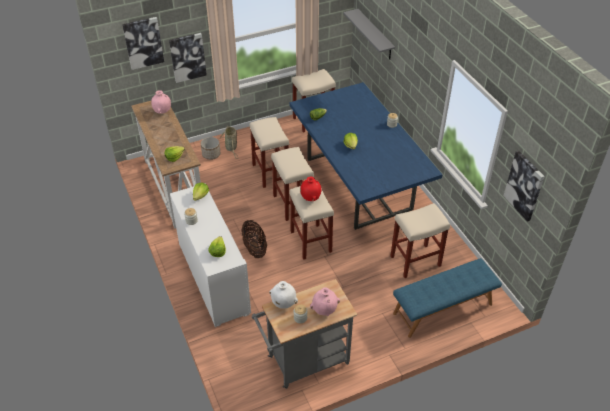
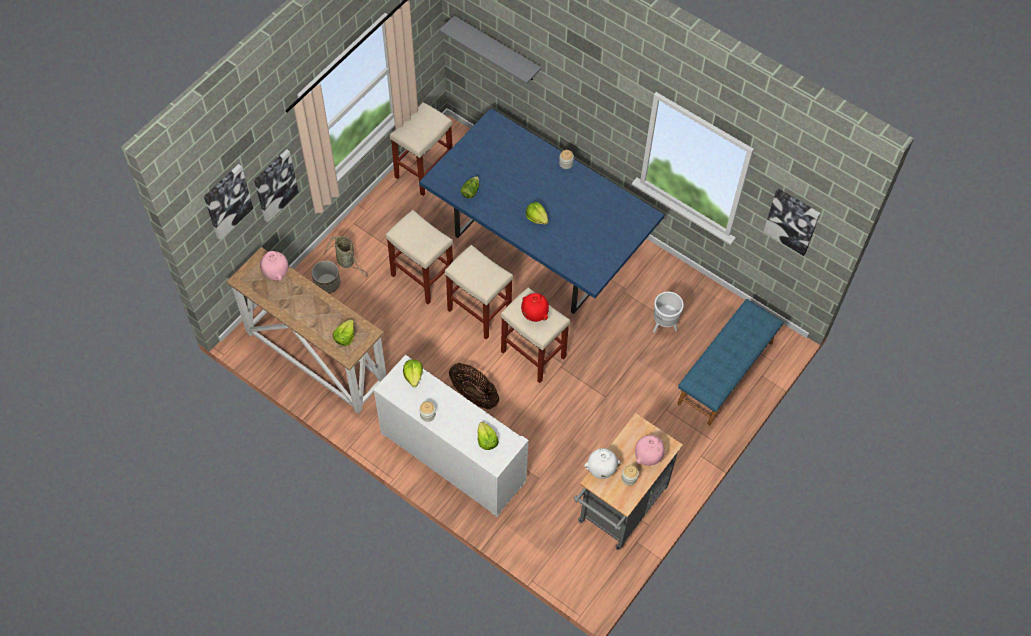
camera: 30 degrees left, 15 degrees up
beige stool [390,203,450,278] -> white planter [653,292,684,333]

